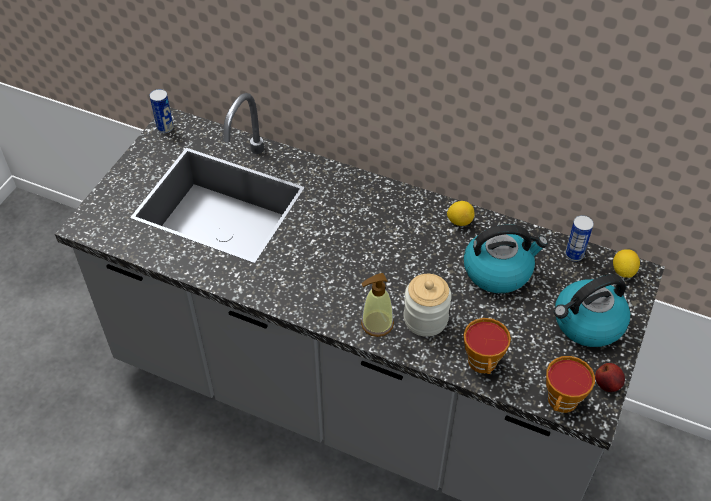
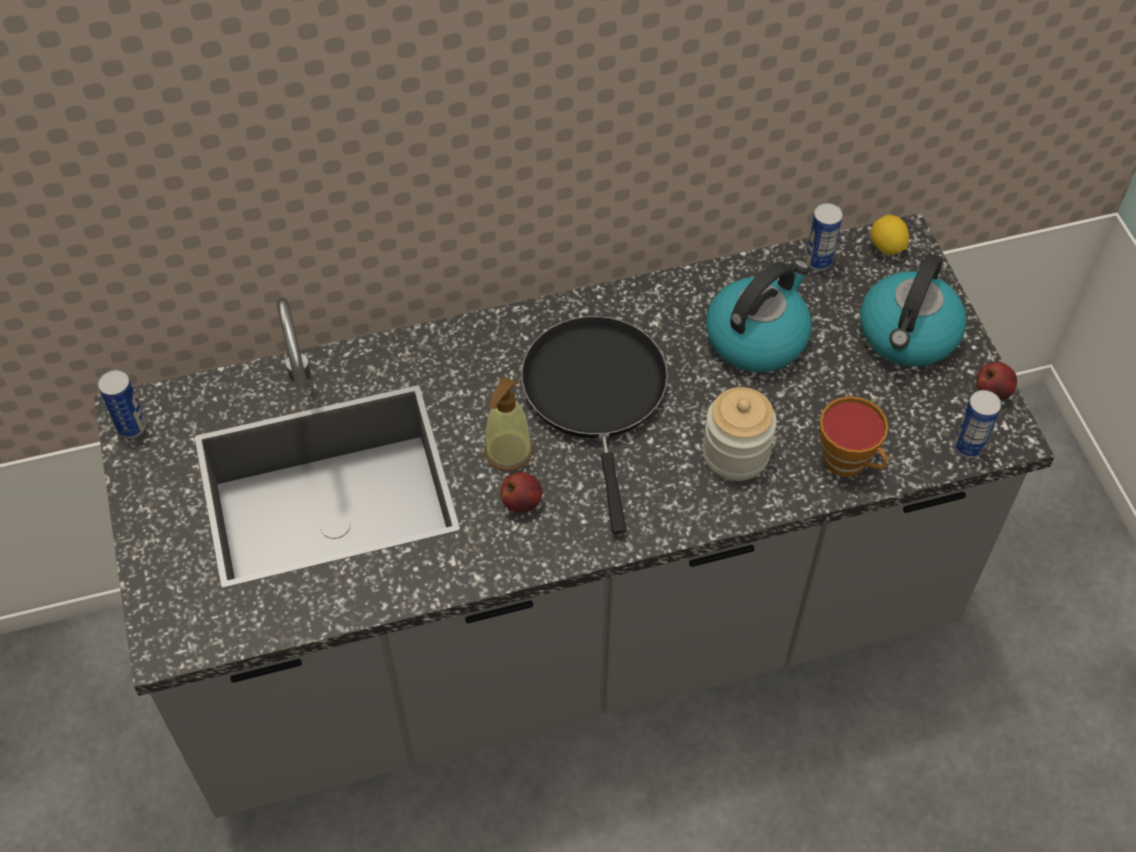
camera: 40 degrees left, 5 degrees up
soap dispenser [361,273,394,337] -> soap dispenser moved to [484,377,533,471]
lemon [447,201,475,226] -> none
cup [546,356,595,413] -> can [954,390,1001,459]
none -> apple [501,472,542,512]
none -> black frying pan [521,316,668,534]

